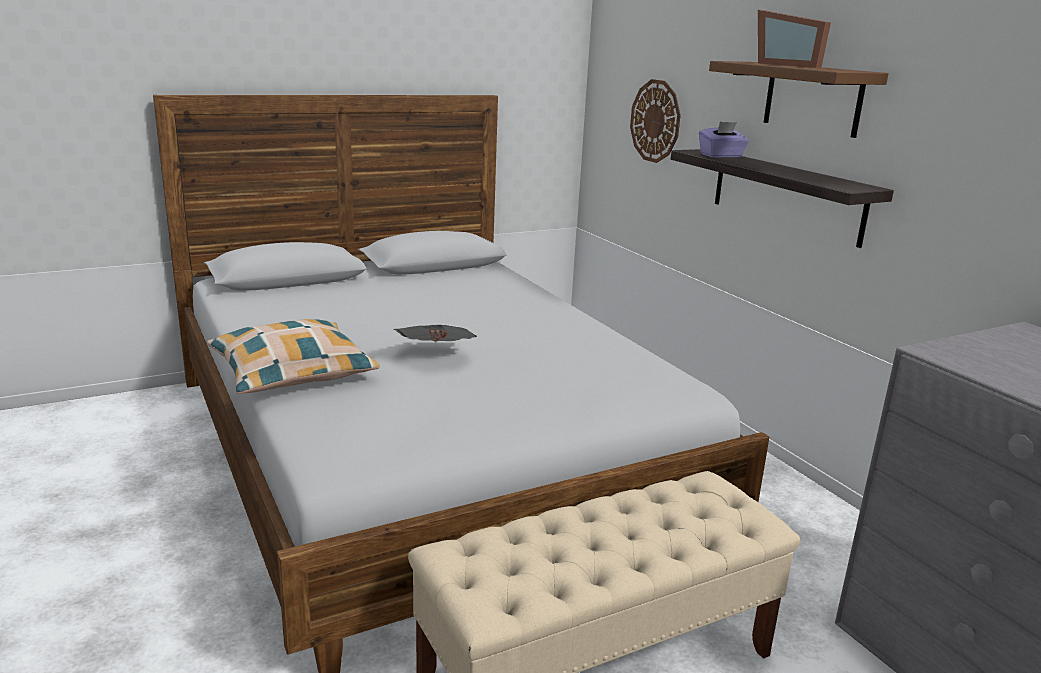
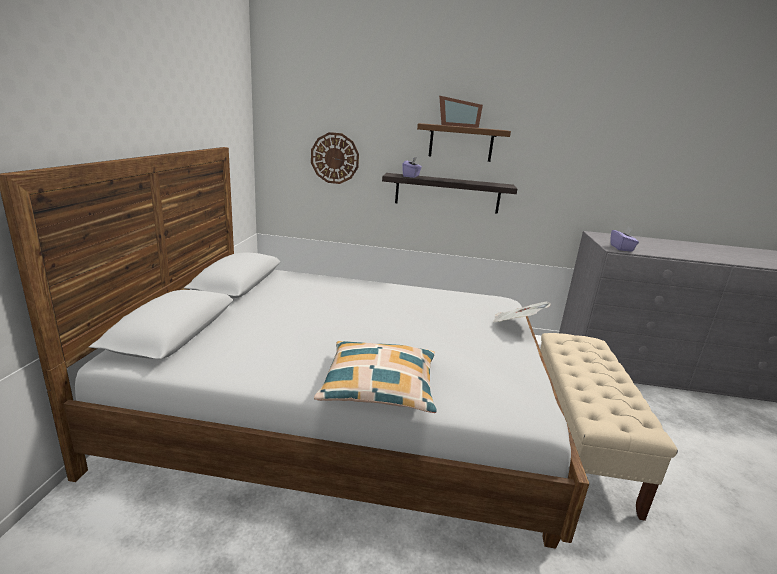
camera: 55 degrees left, 0 degrees up
newspaper [393,325,477,342] -> newspaper moved to [494,301,551,322]
none -> purple tissue box [611,226,639,252]

